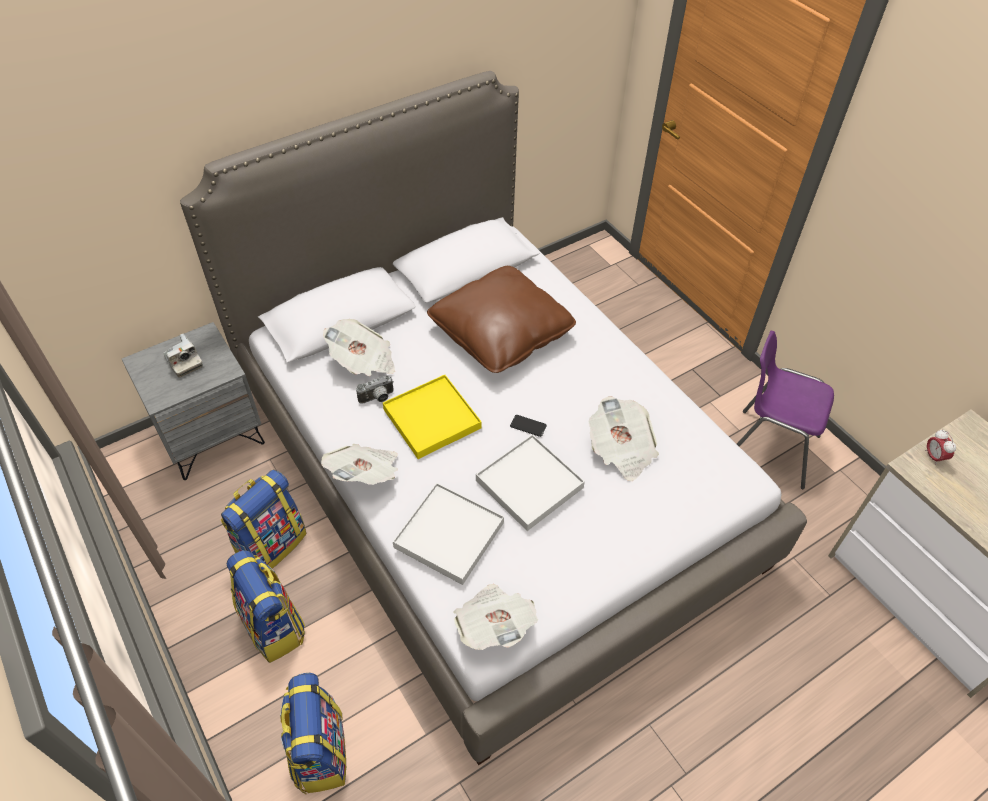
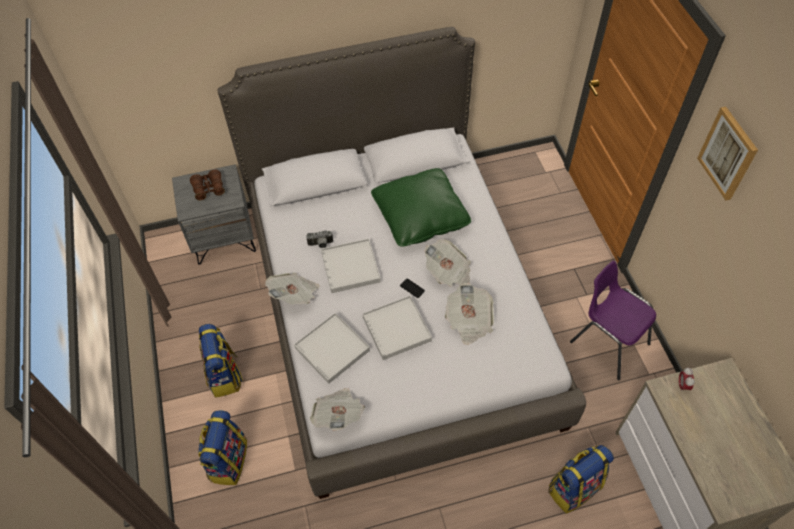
camera: 20 degrees right, 5 degrees up
camera [163,333,203,378] -> brown binoculars [190,170,225,201]
backpack [220,469,307,569] -> backpack moved to [549,445,614,514]
newspaper [323,319,395,376] -> newspaper moved to [425,240,471,287]
yellow tray [383,375,481,459] -> white tray [321,239,381,293]
brown pillow [427,266,576,373] -> green pillow [371,168,471,247]
none -> picture [697,107,758,200]

